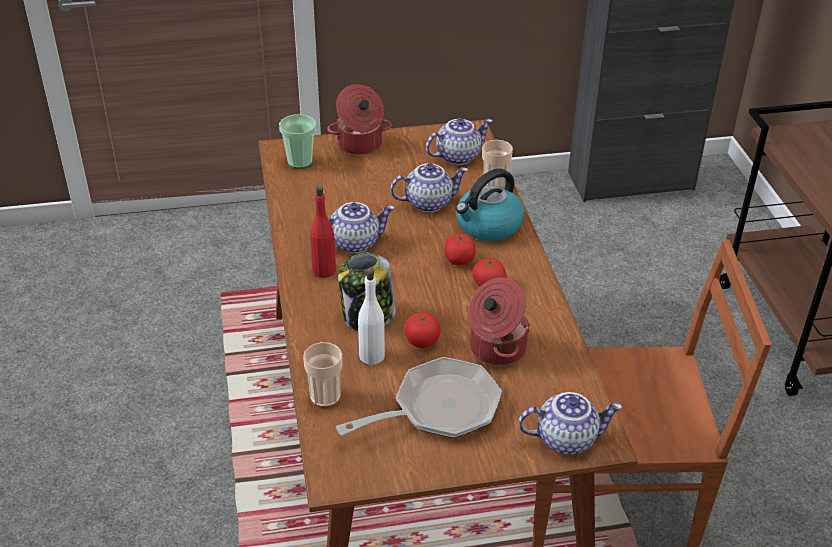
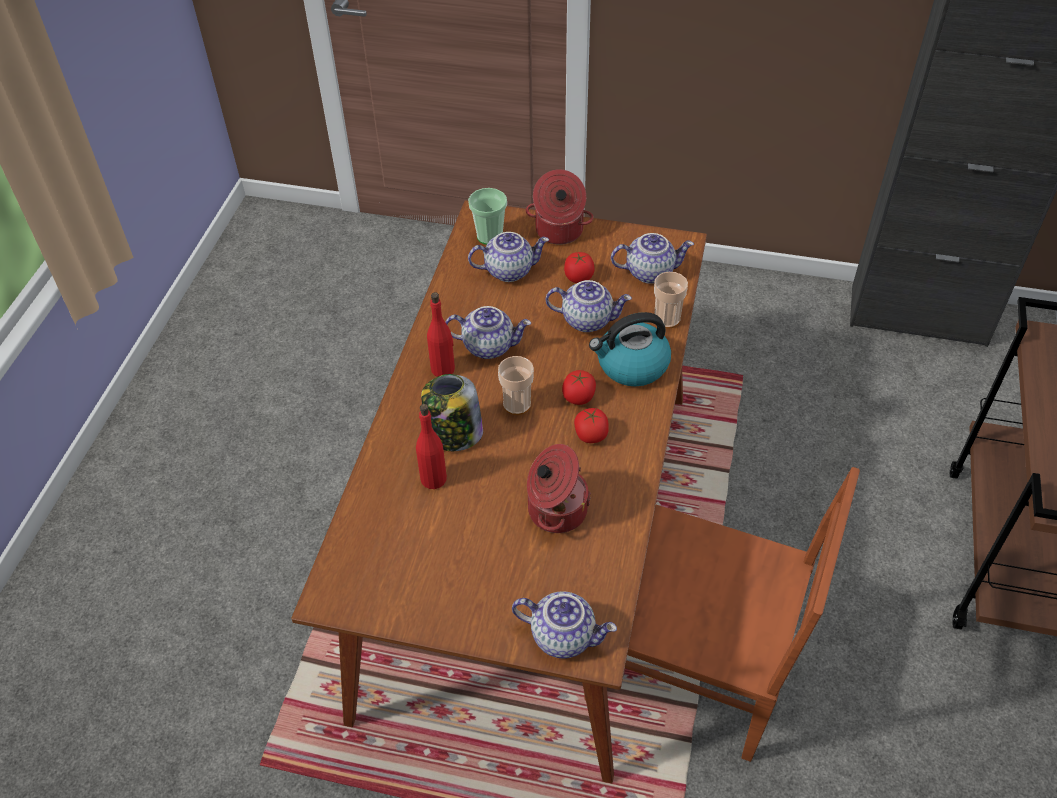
camera: 25 degrees right, 10 degrees up
cup [303,342,342,408] -> cup moved to [498,356,534,415]
frying pan [336,357,502,438] -> none
white bottle [358,269,385,365] -> red bottle [416,404,447,489]
tomato [404,312,441,348] -> tomato moved to [564,252,595,283]
none -> teapot [468,232,549,282]

